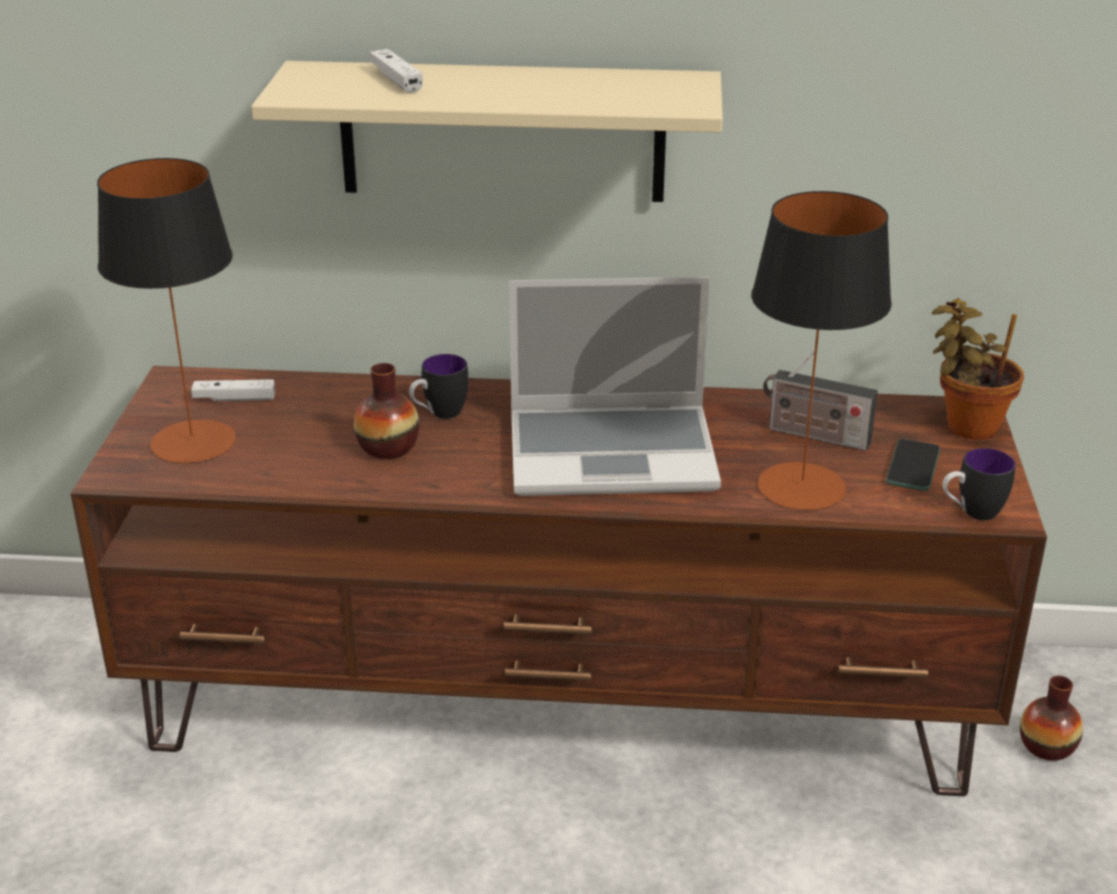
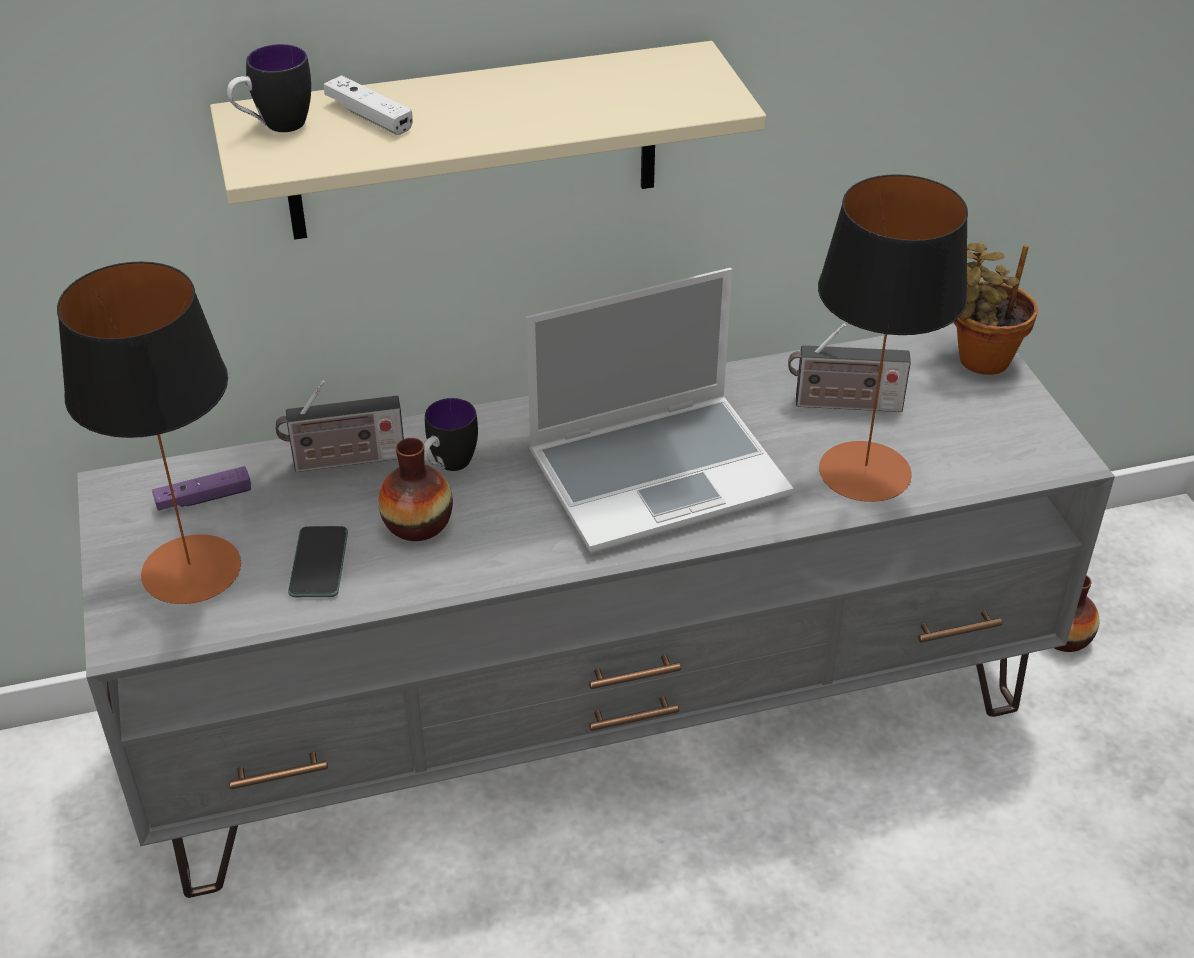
camera: 20 degrees left, 10 degrees up
brown tv stand [70,366,1047,796] -> grey tv stand [77,324,1115,898]
white game controller [191,379,275,401] -> purple game controller [152,466,251,511]
phone [886,439,940,491] -> phone moved to [288,526,348,597]
mug [942,448,1016,520] -> mug moved to [227,44,311,132]
none -> radio [275,380,404,472]

